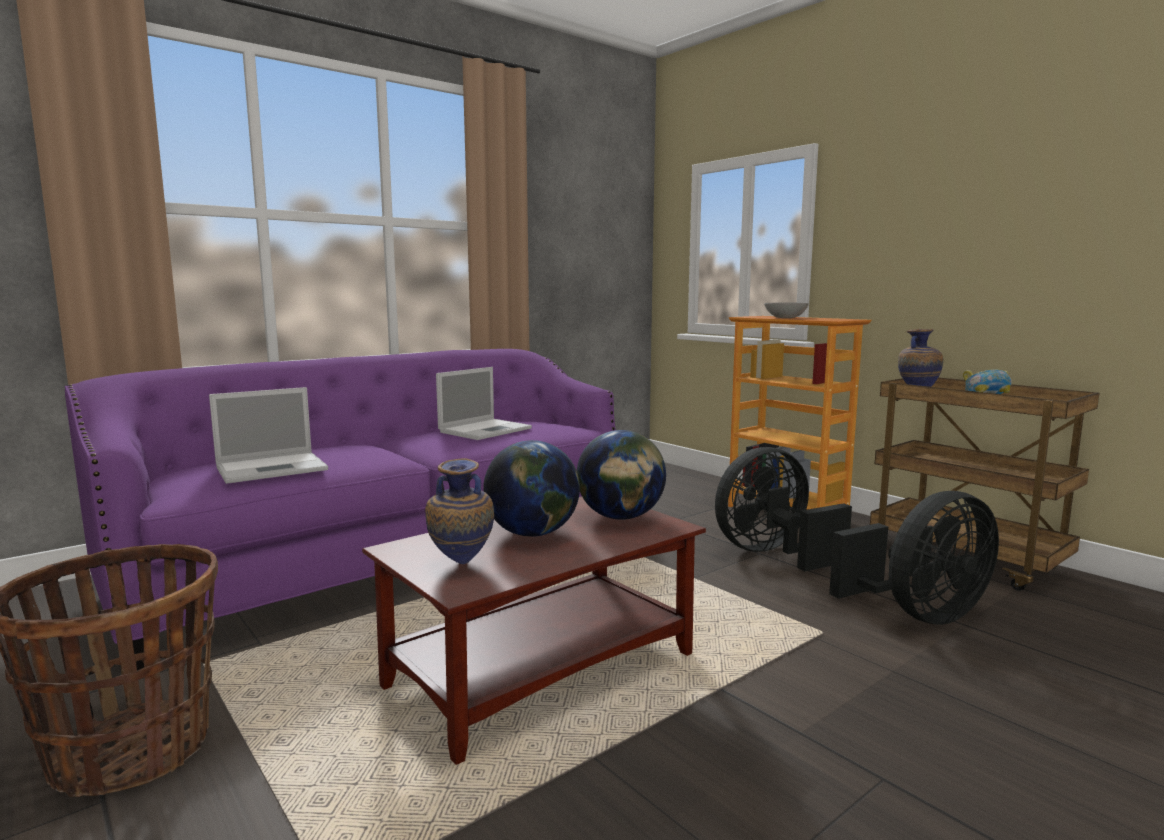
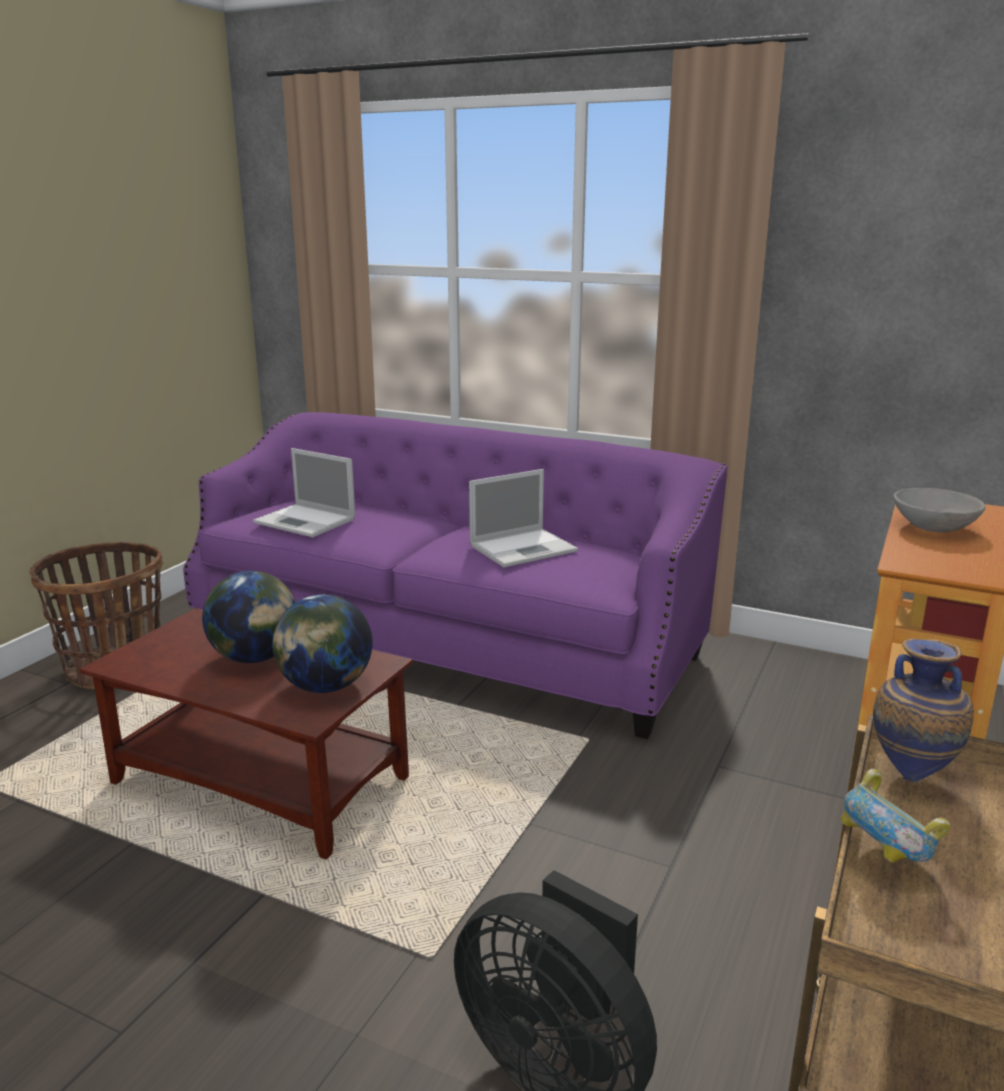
camera: 65 degrees right, 10 degrees up
vase [425,458,494,564] -> none
laptop [436,367,532,440] -> laptop turned 45 degrees counterclockwise [469,469,578,567]
black fan [715,447,852,571] -> none

